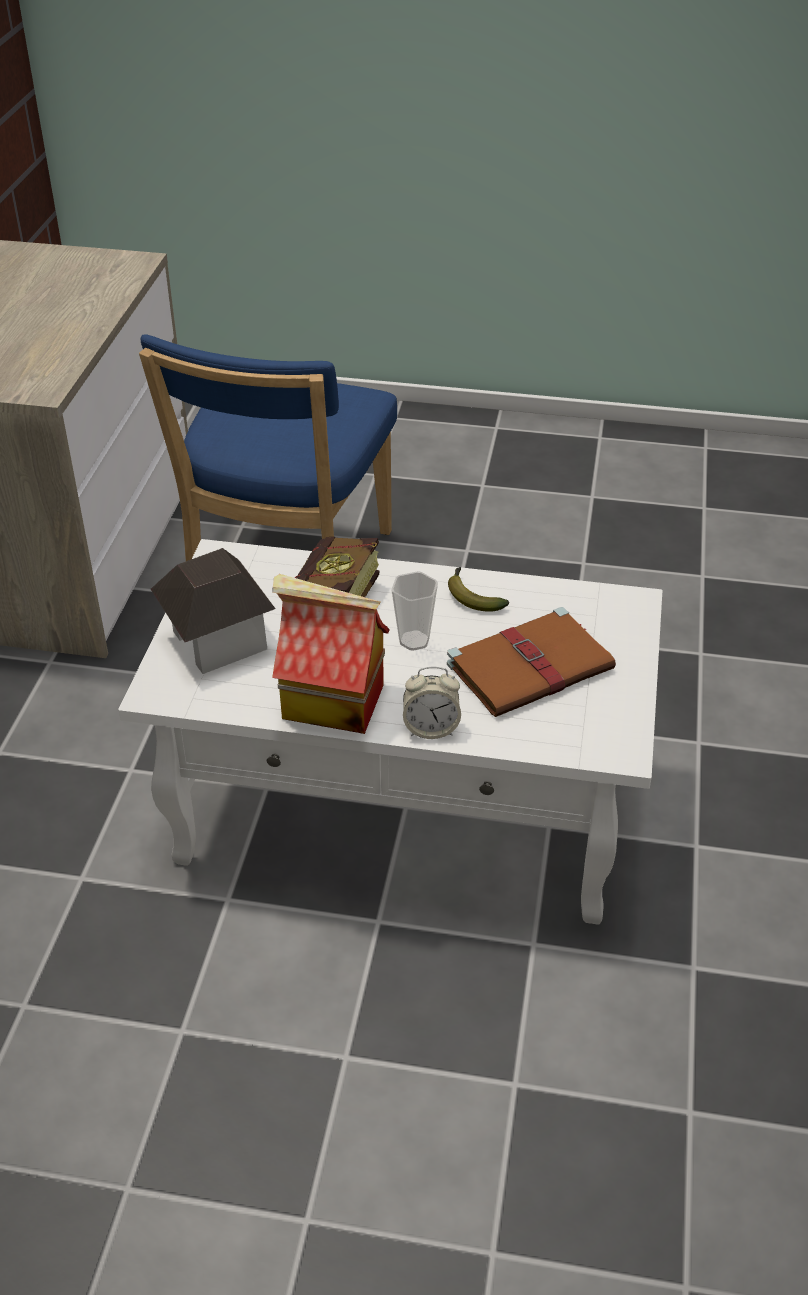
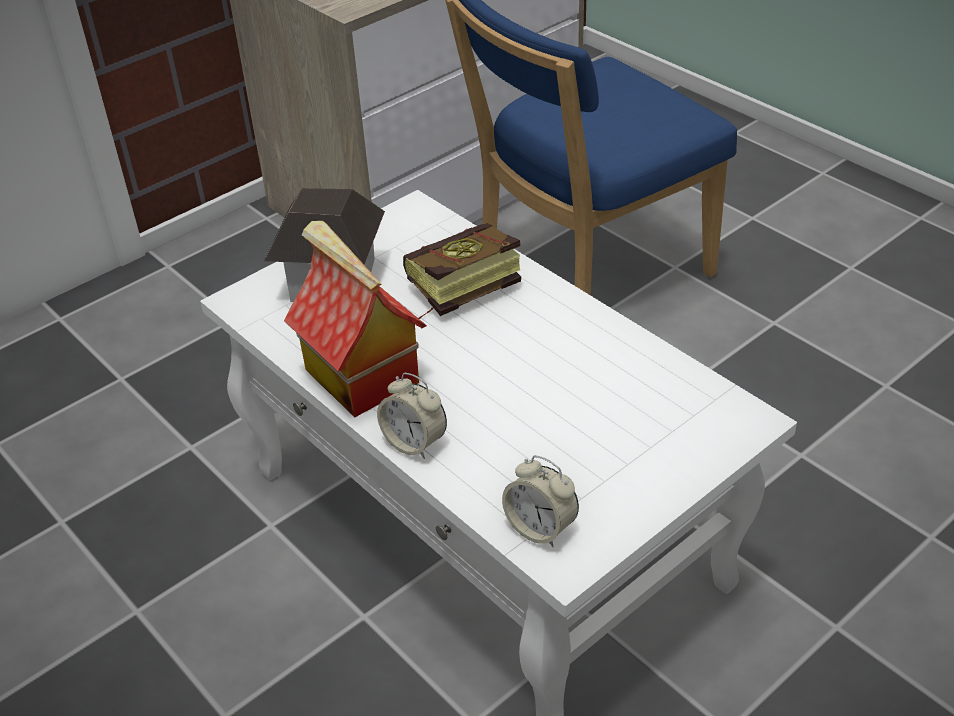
camera: 40 degrees right, 0 degrees up
cup [391,571,438,651] -> none
brown book [447,607,616,717] -> none
banana [448,567,509,611] -> none
none -> alarm clock [502,455,579,547]

